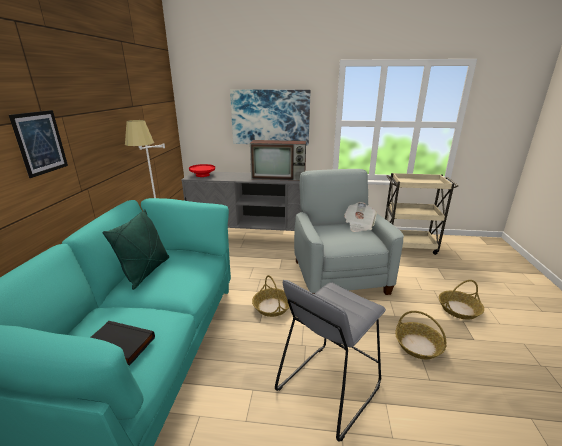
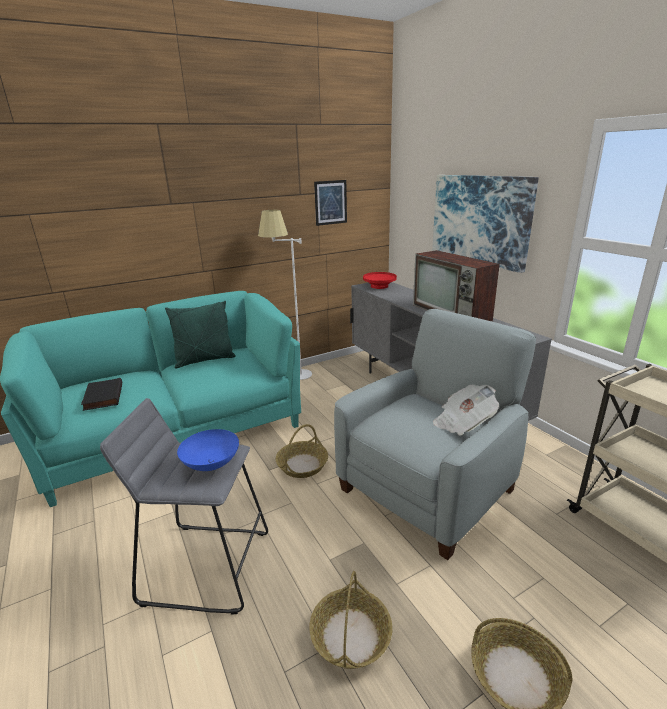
camera: 55 degrees right, 0 degrees up
picture [9,110,68,178] -> picture moved to [314,180,347,226]
none -> blue bowl [177,429,239,471]

